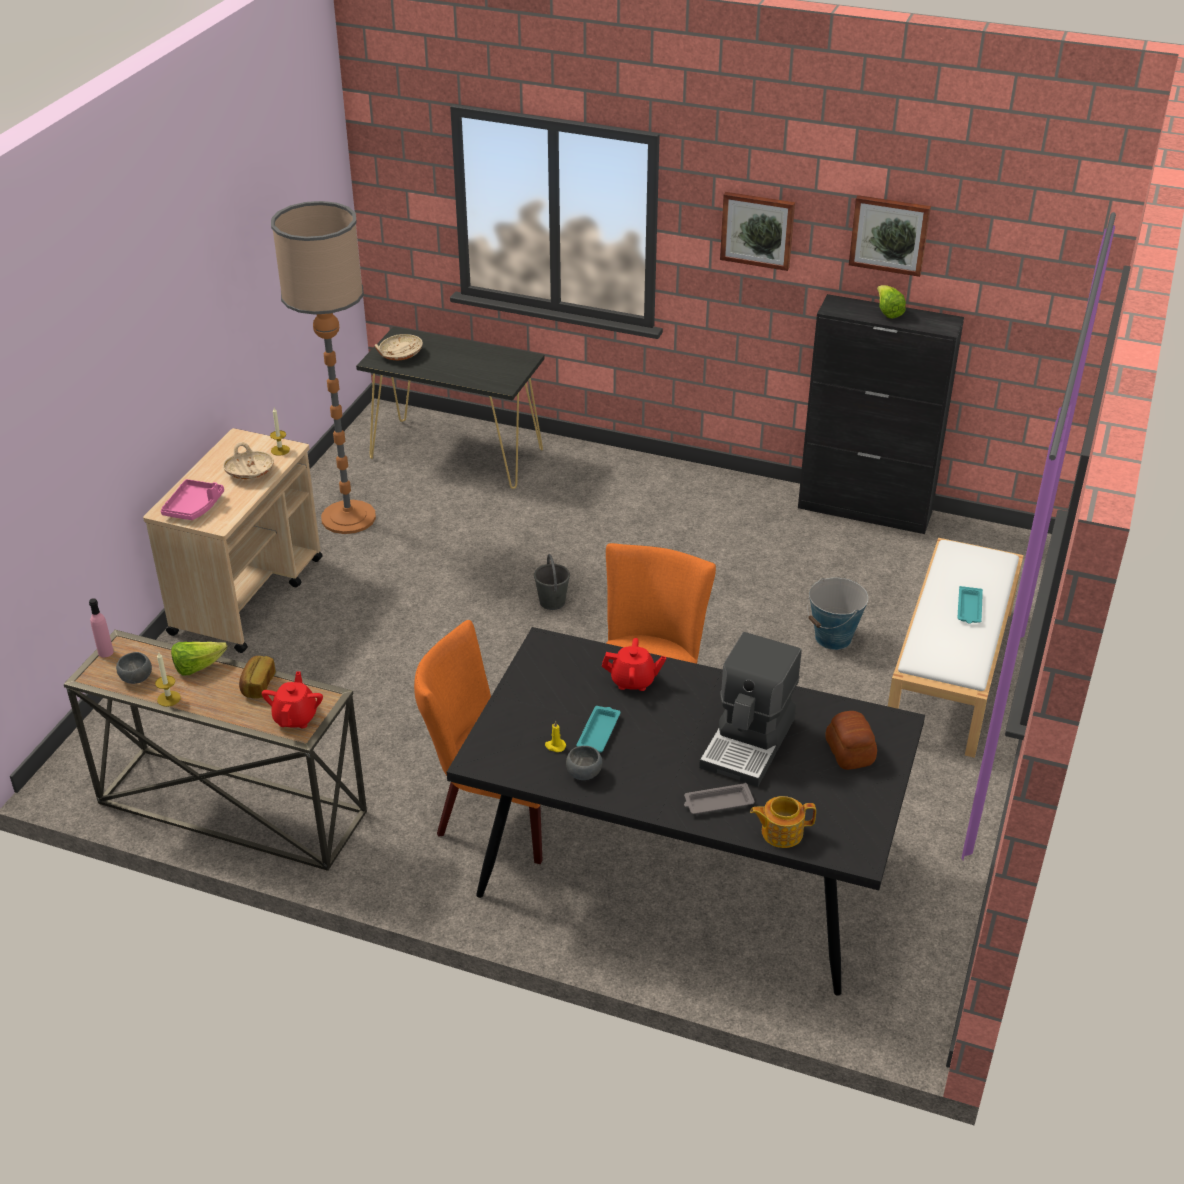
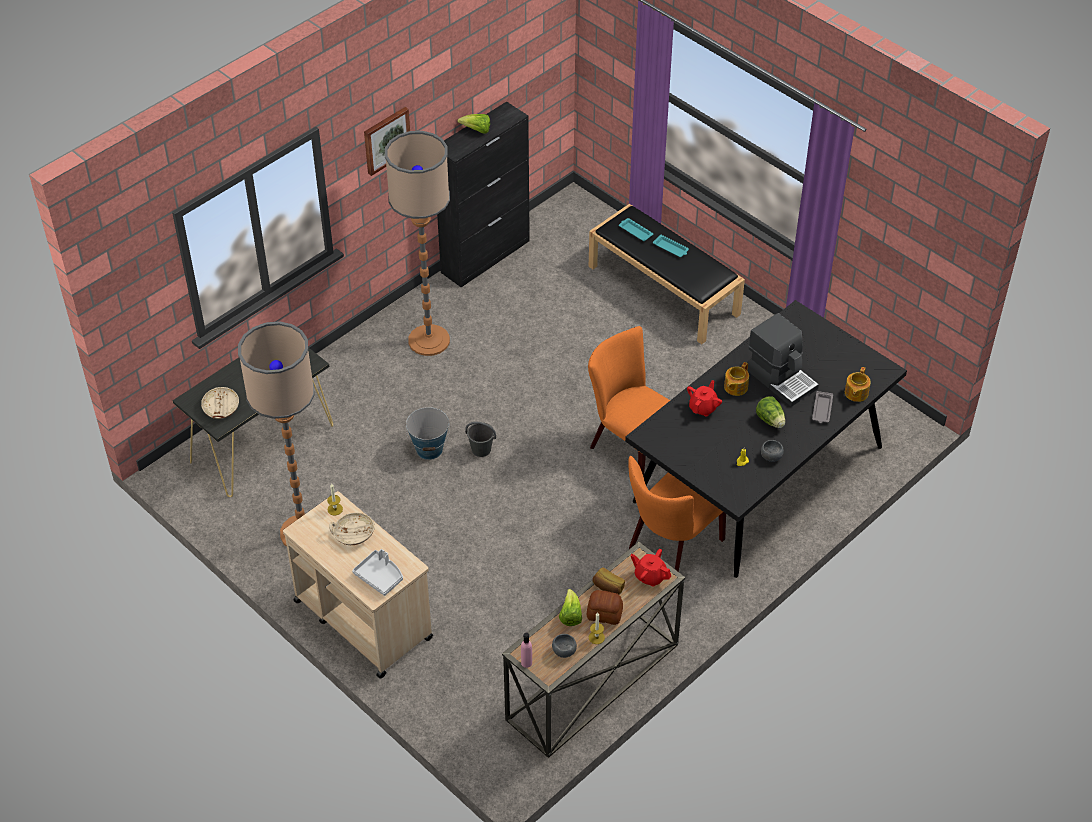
camera: 65 degrees left, 10 degrees up
pink tray [161,479,224,520] -> grey tray [352,549,403,596]
turquoise tray [576,706,621,753] -> turquoise tray moved to [619,218,653,241]
bucket [807,578,868,650] -> bucket moved to [406,407,450,460]
bread [825,711,877,770] -> bread moved to [587,590,623,625]
picture [849,195,931,277] -> none
white bench [888,538,1024,758] -> black bench [589,204,745,344]
none -> floor lamp [385,131,450,356]
none -> teapot [724,362,749,396]
none -> lettuce [756,396,785,428]

